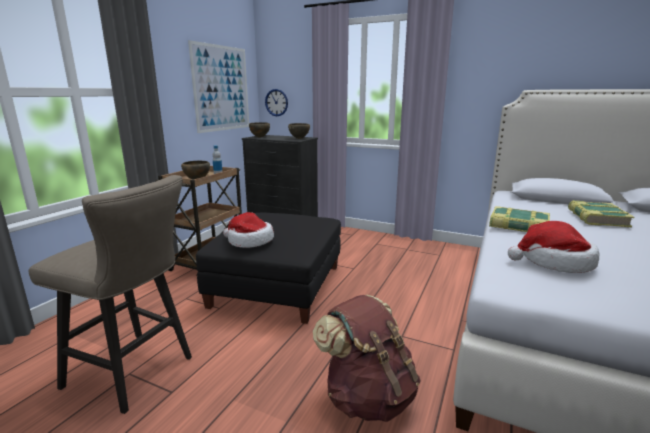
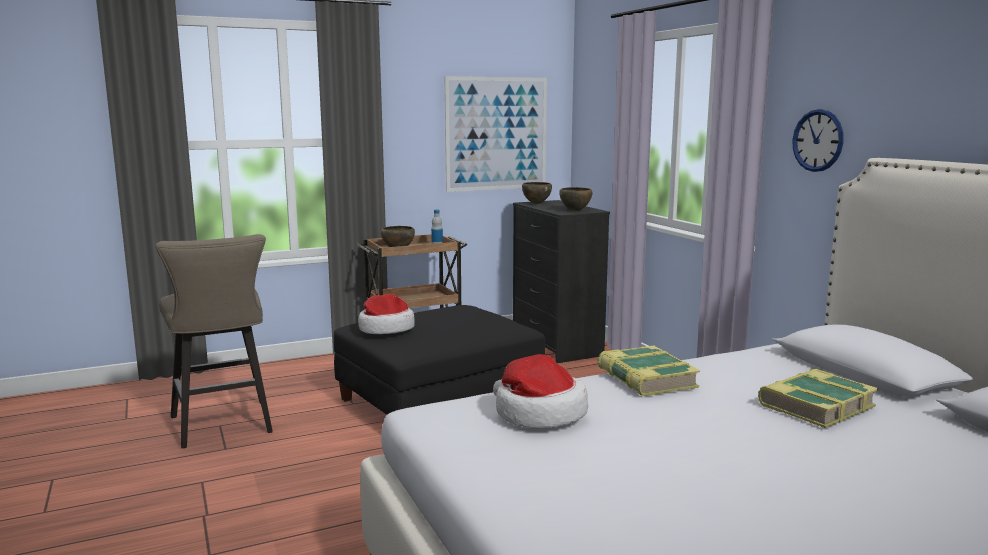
camera: 40 degrees right, 5 degrees down
wall clock [265,89,288,116] -> wall clock moved to [792,109,844,172]
brown backpack [313,295,421,422] -> none

